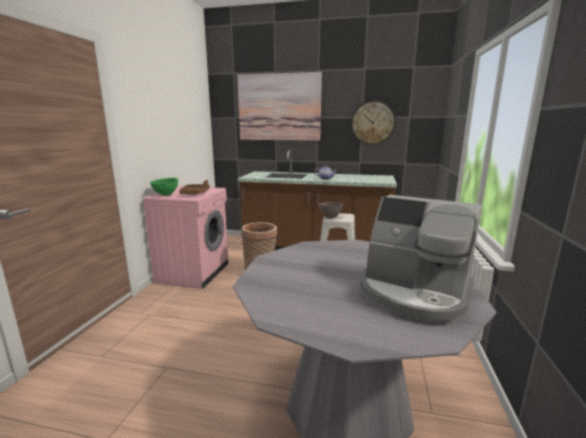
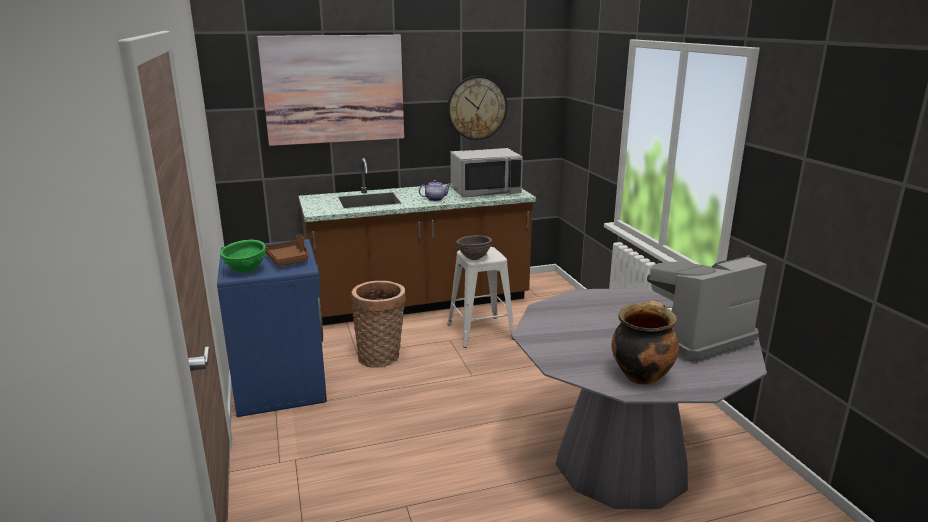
camera: 30 degrees left, 5 degrees up
pink washing machine [143,186,229,289] -> blue washing machine [217,239,327,417]
coffee machine [360,195,482,324] -> coffee machine turned 150 degrees clockwise [647,255,767,362]
none -> grey microwave [450,148,523,198]
none -> cooking pot [611,300,679,385]

